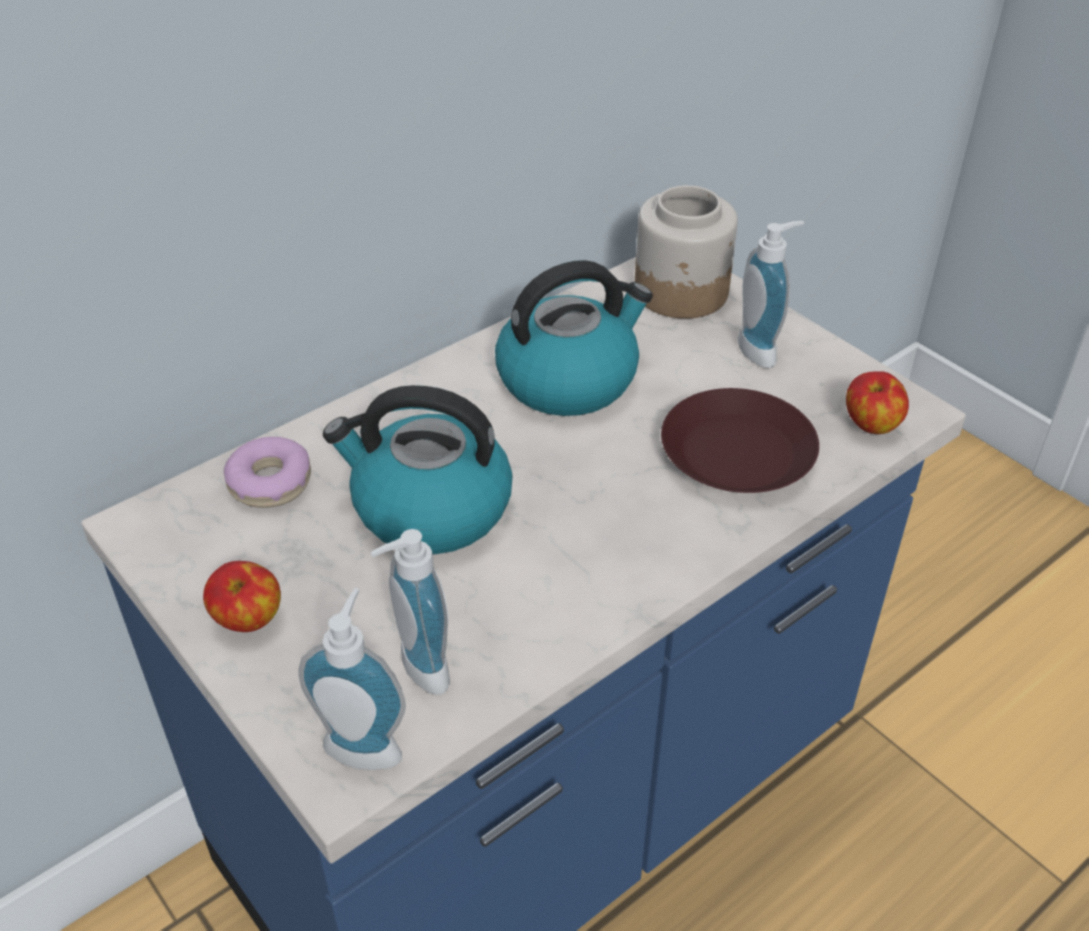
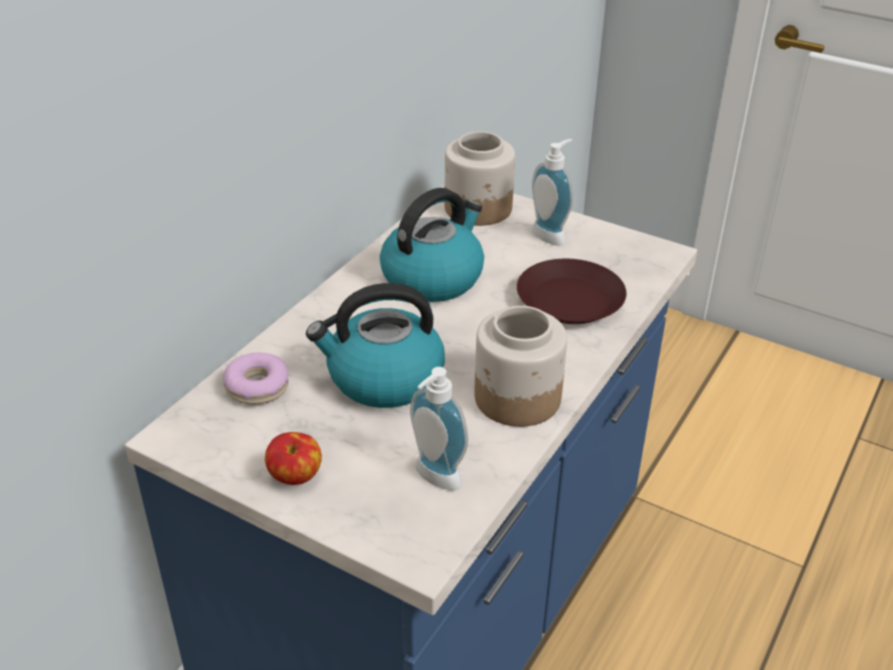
camera: 20 degrees left, 5 degrees down
soap dispenser [298,588,406,770] -> none
apple [846,371,909,434] -> none
none -> jar [474,306,567,427]

